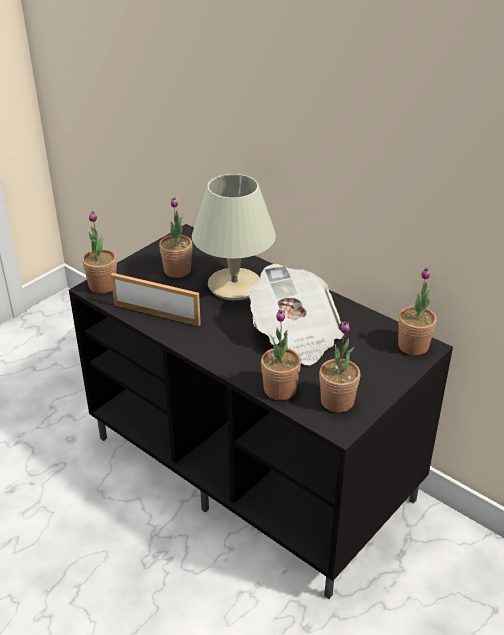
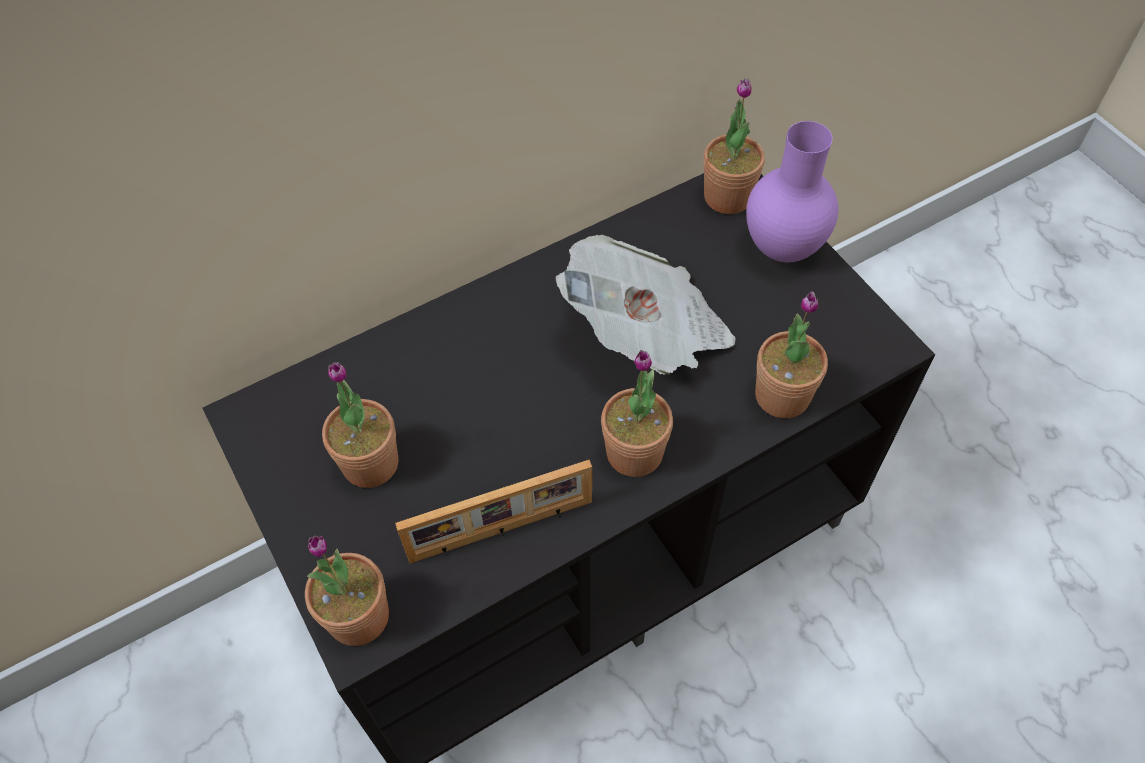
camera: 70 degrees left, 20 degrees up
picture frame [111,273,201,326] -> picture frame turned 150 degrees counterclockwise [395,460,592,564]
beige table lamp [192,174,276,300] -> none
potted plant [319,321,360,413] -> potted plant moved to [601,350,673,477]
none -> purple vase [746,121,839,262]

